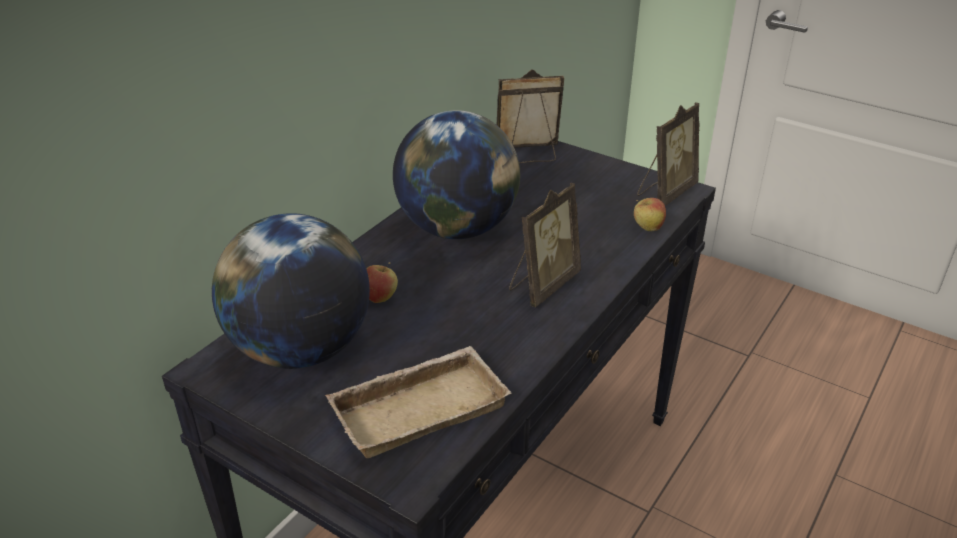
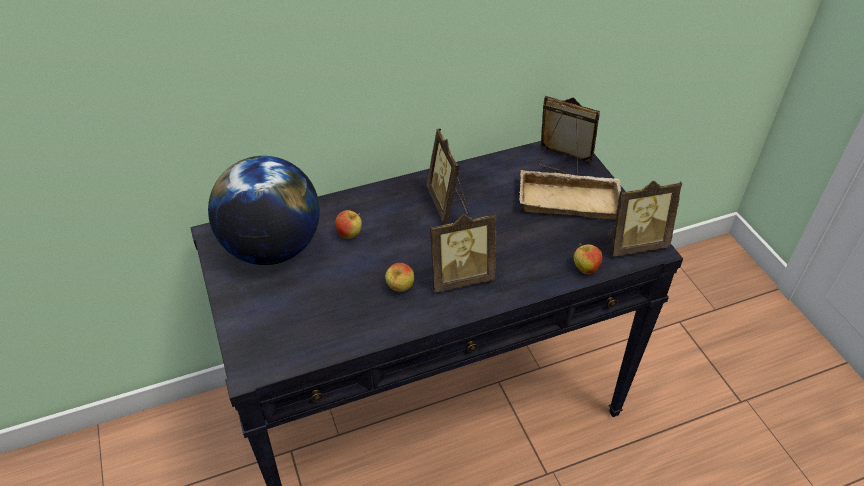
camera: 35 degrees right, 10 degrees up
beige tray [325,346,512,458] -> beige tray moved to [519,170,621,219]
globe [393,110,520,239] -> picture frame [427,128,469,223]
none -> apple [385,263,414,292]

